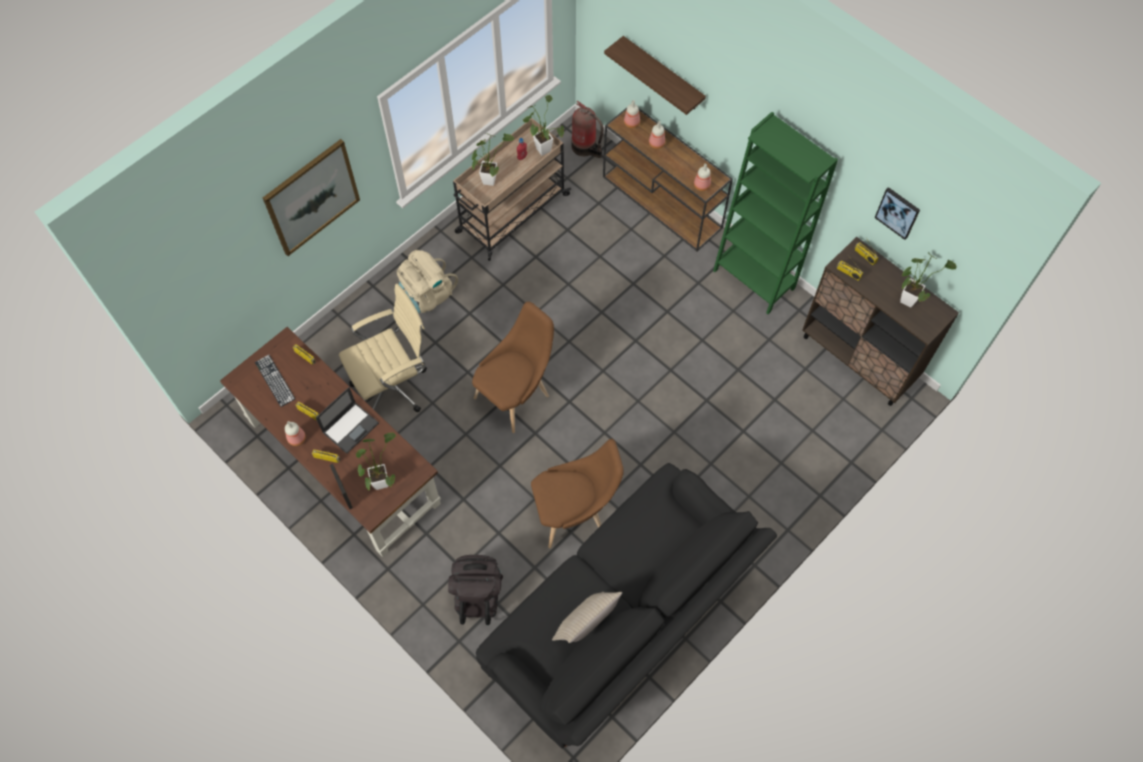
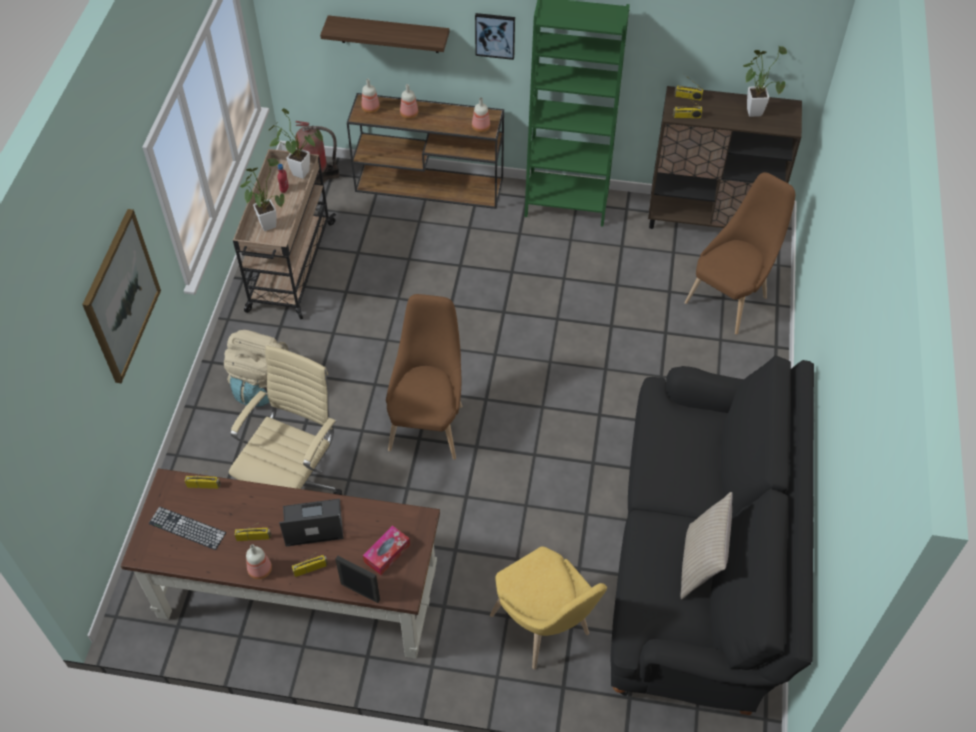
camera: 35 degrees left, 10 degrees down
laptop [316,387,379,454] -> laptop turned 105 degrees counterclockwise [279,499,343,547]
potted plant [356,433,396,491] -> tissue box [363,525,410,575]
black backpack [448,555,503,625] -> yellow chair [490,546,607,669]
brown chair [531,439,624,548] -> brown chair moved to [684,172,795,335]
picture [875,187,920,240] -> picture moved to [475,13,515,60]

